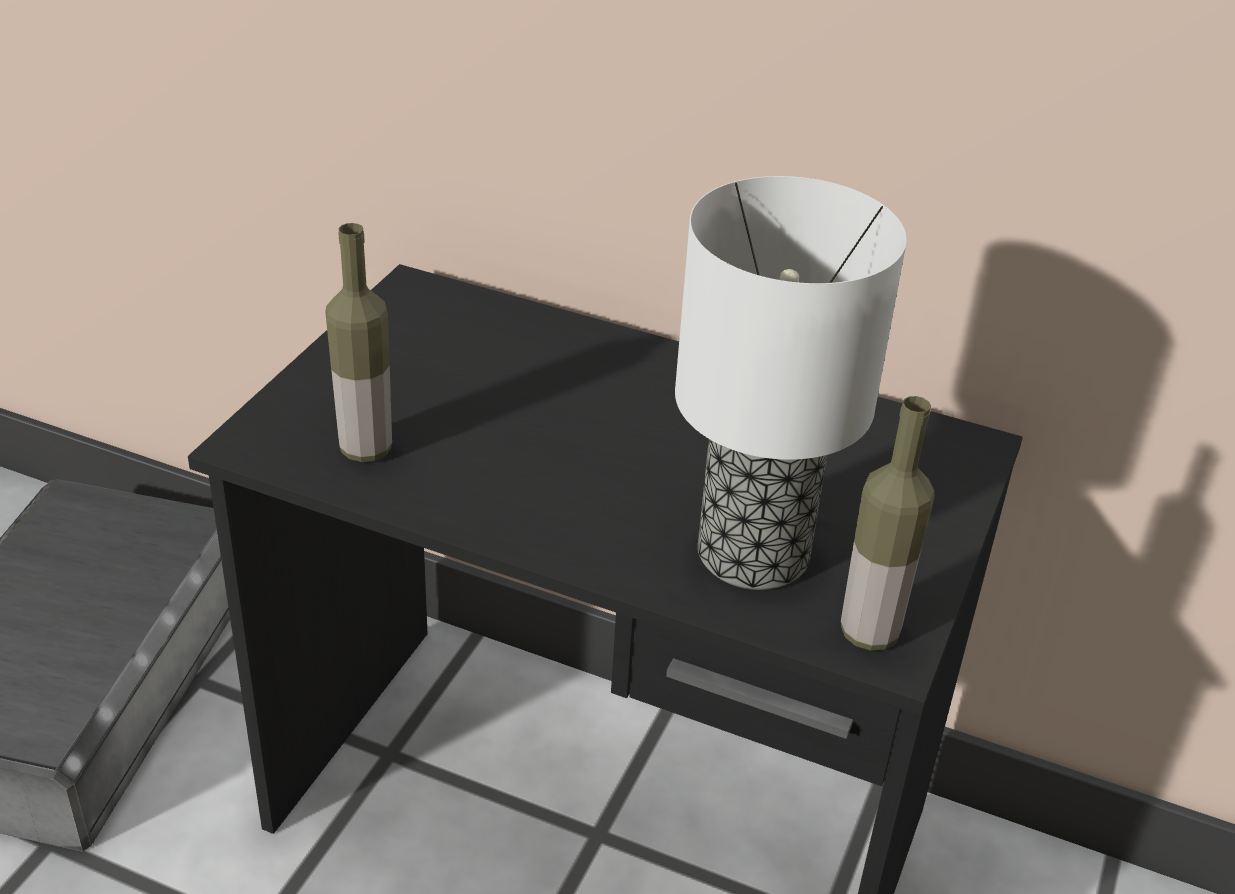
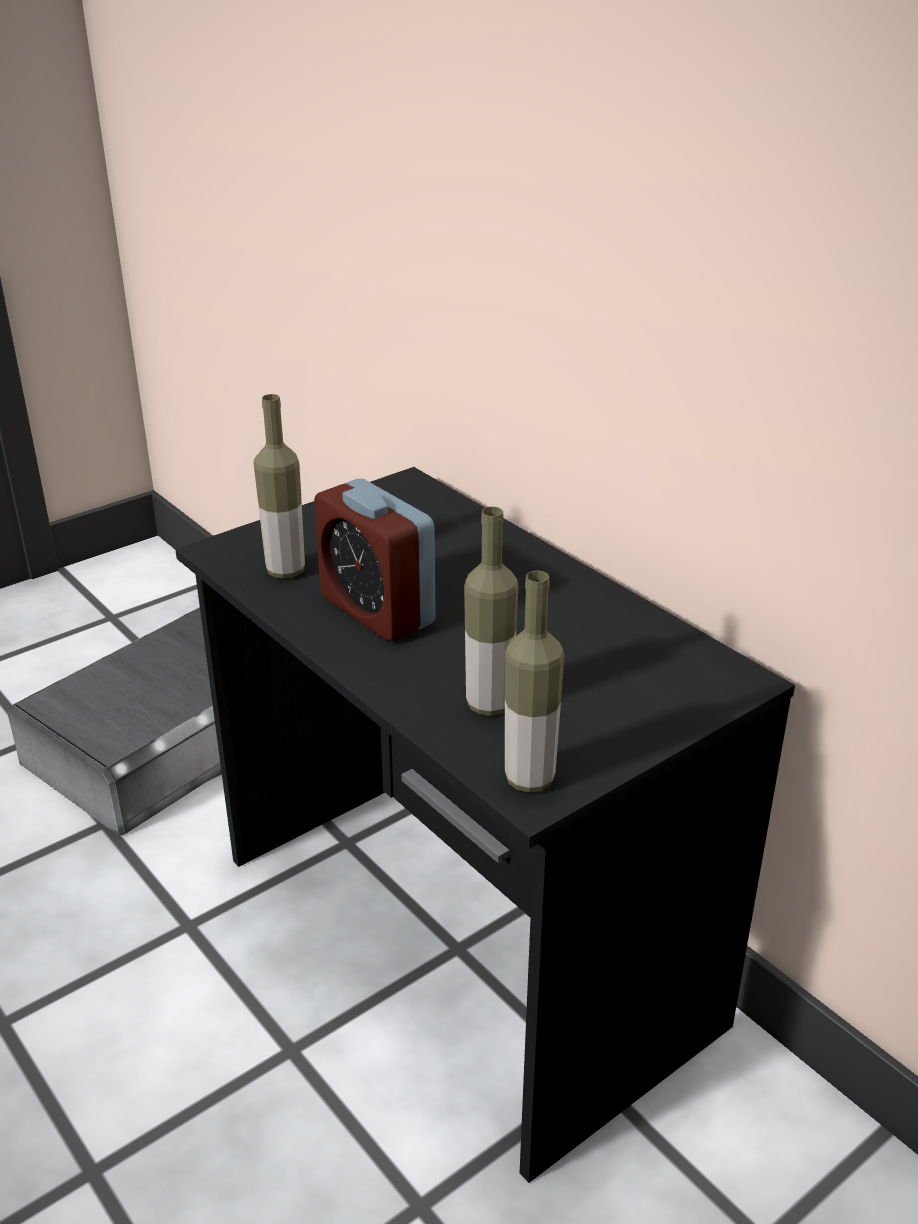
camera: 30 degrees right, 5 degrees down
table lamp [675,176,907,590] -> bottle [464,507,519,716]
none -> alarm clock [314,478,436,641]

